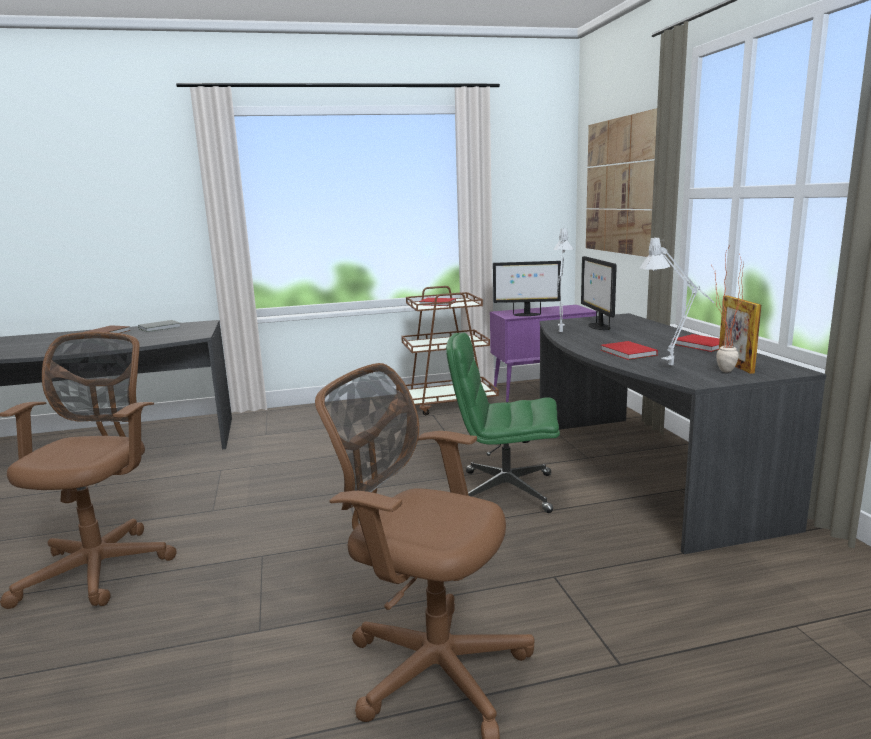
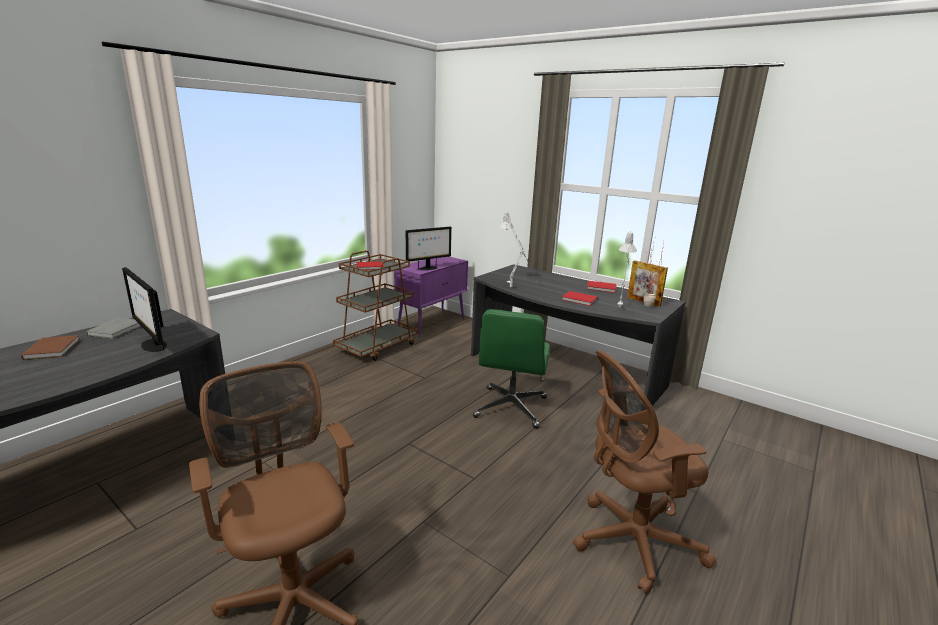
camera: 40 degrees left, 5 degrees up
green office chair [446,332,560,513] -> green office chair turned 45 degrees counterclockwise [473,309,550,429]
monitor [581,256,617,330] -> monitor moved to [122,267,167,352]
picture [586,108,657,257] -> none

